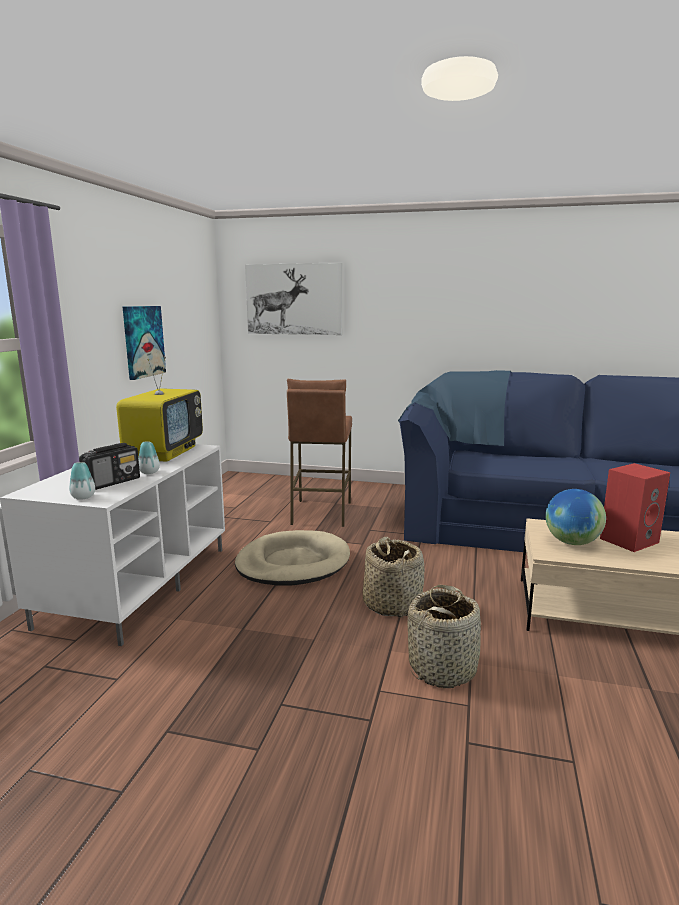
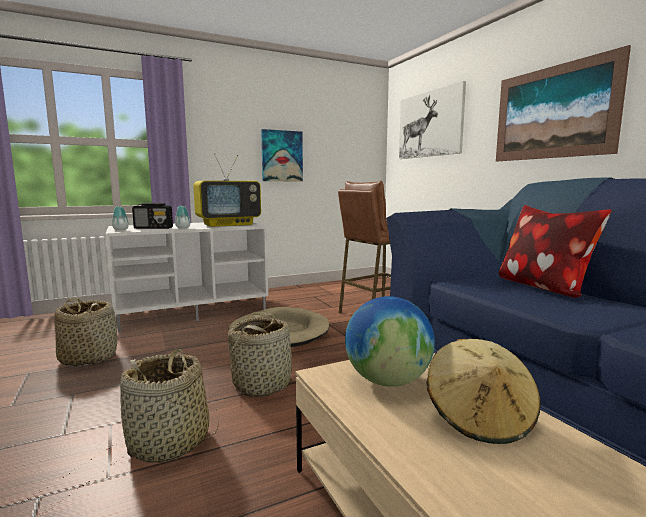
camera: 50 degrees right, 5 degrees down
red speaker [600,463,670,552] -> beige hat [427,339,541,444]
none -> basket [54,298,117,367]
none -> picture [496,45,631,161]
none -> pillow [499,205,612,298]

